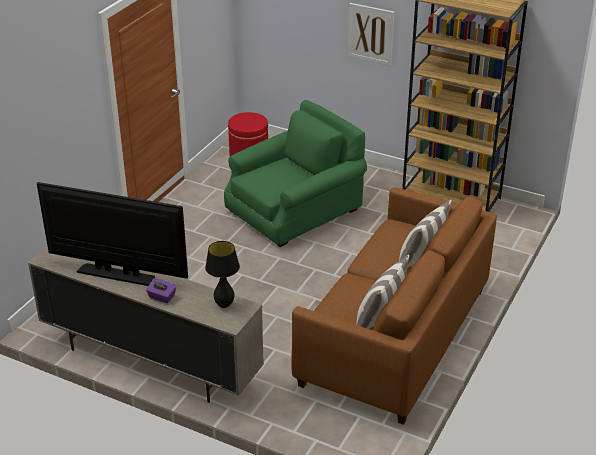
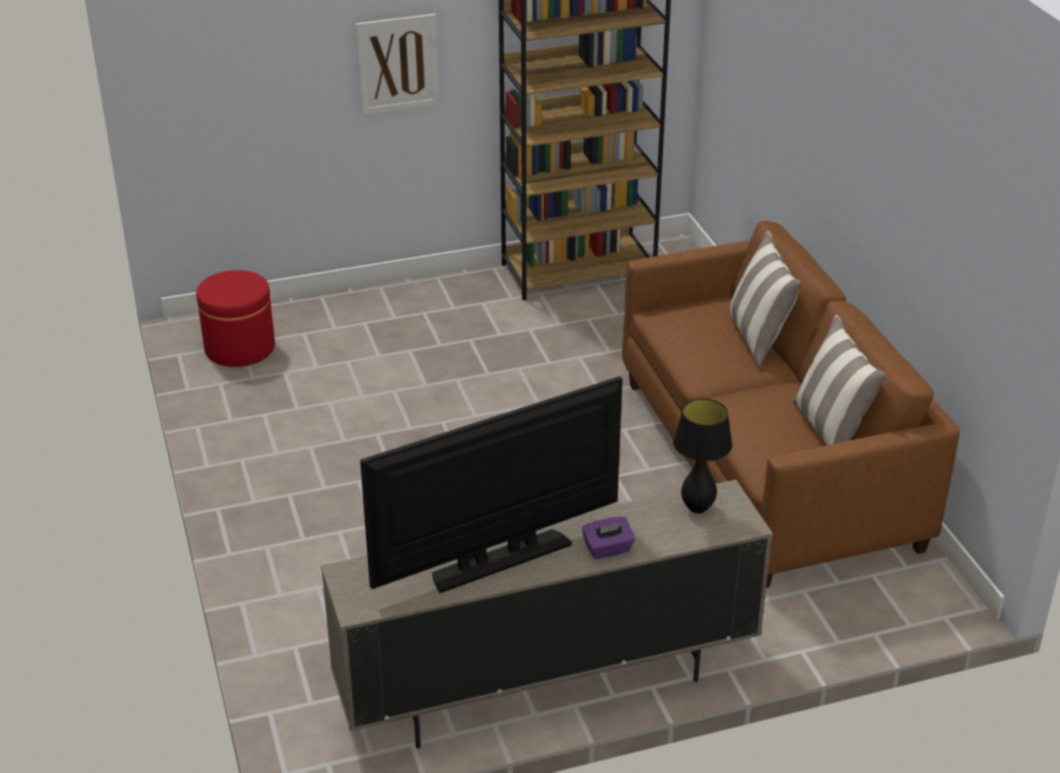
camera: 45 degrees left, 0 degrees up
green armchair [224,100,367,247] -> none

